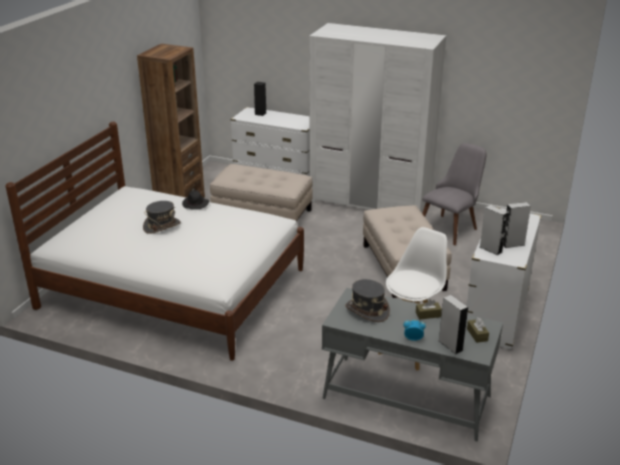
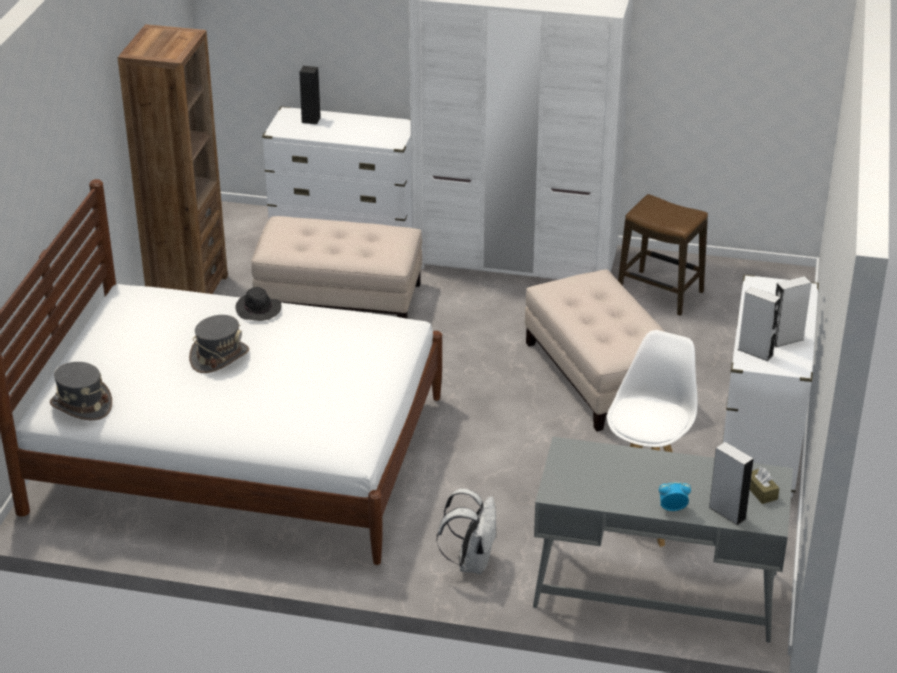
camera: 10 degrees left, 5 degrees up
grey hat [346,279,390,322] -> grey hat moved to [50,362,112,420]
brown tissue box [416,299,442,320] -> none
grey chair [422,143,487,245] -> stool [618,194,708,316]
none -> white backpack [437,488,497,574]

